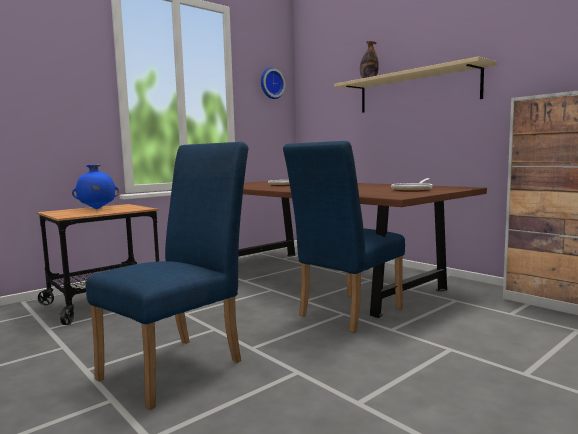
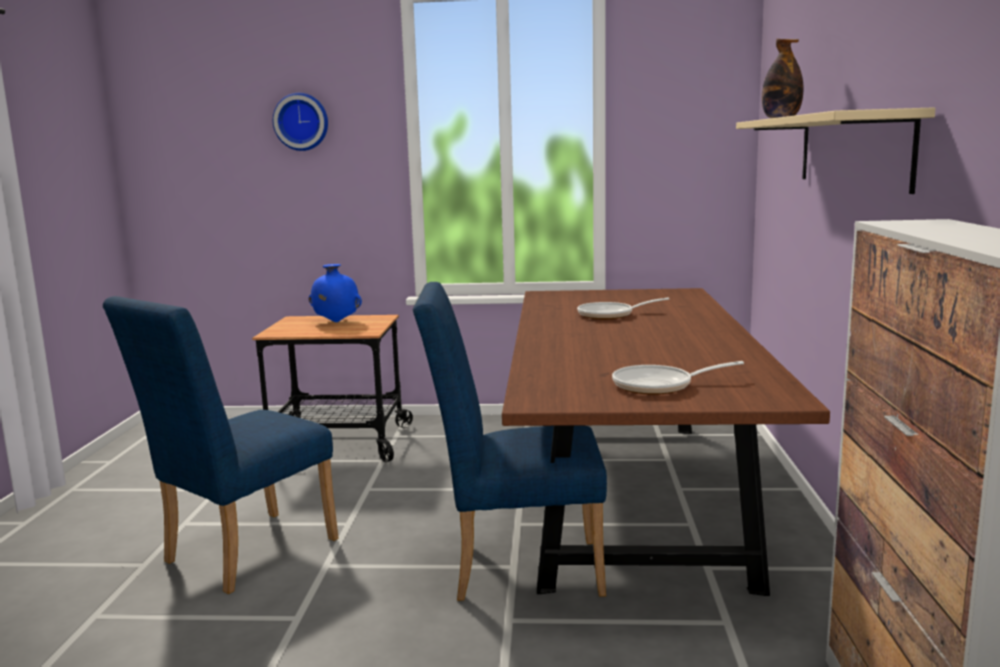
camera: 45 degrees right, 5 degrees up
blue chair [86,142,248,410] -> blue chair turned 135 degrees clockwise [103,296,339,594]
wall clock [261,67,286,99] -> wall clock moved to [273,93,328,151]

